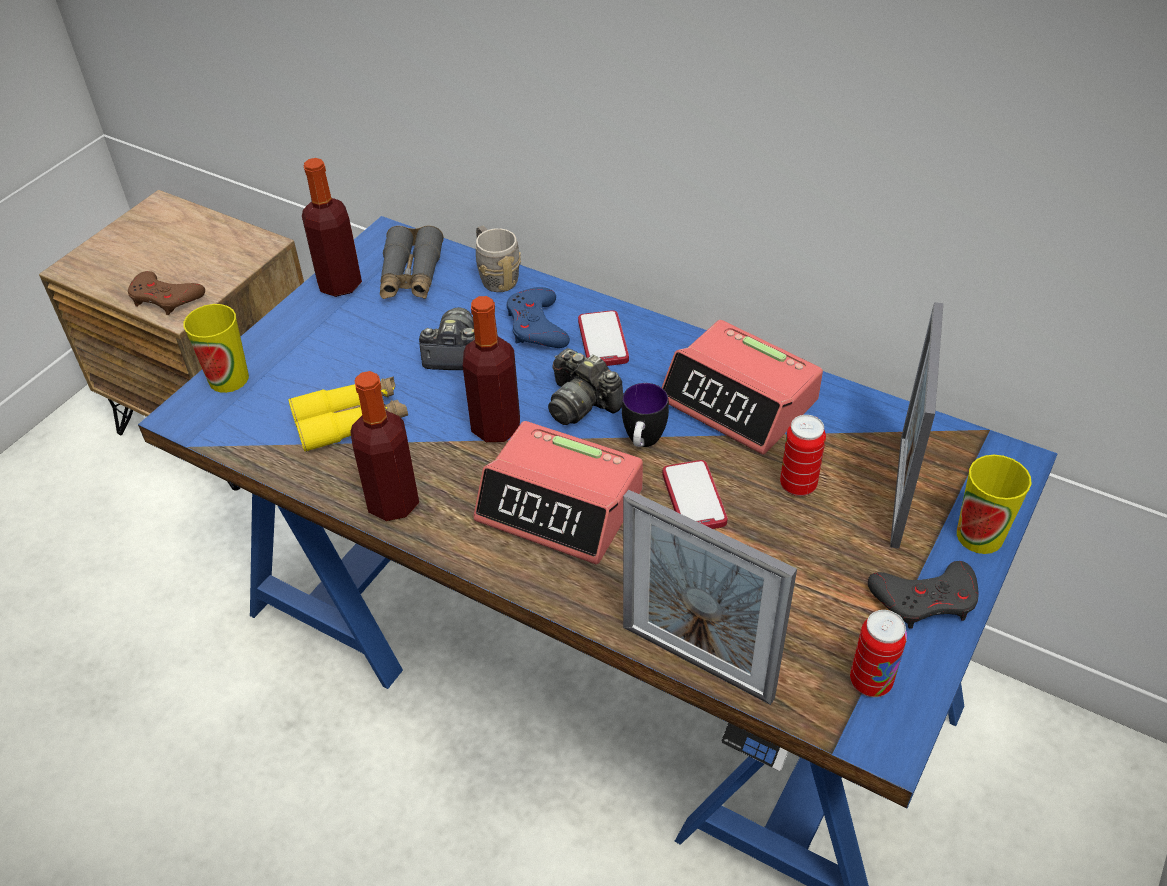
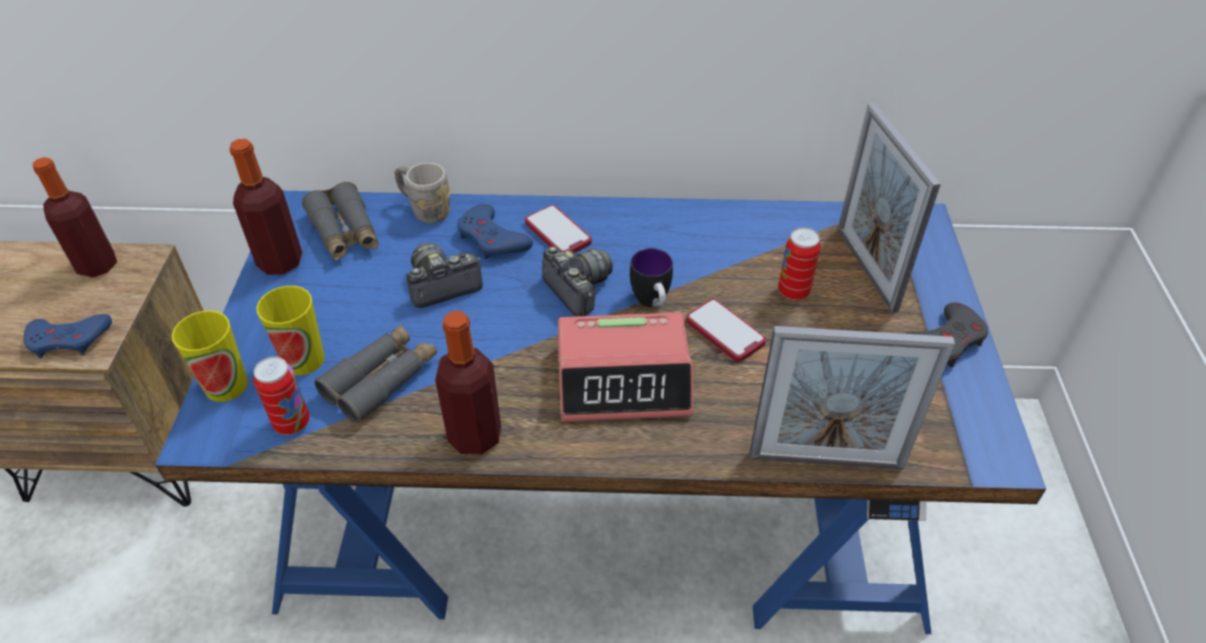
camera: 30 degrees left, 0 degrees up
brown game controller [128,271,205,315] -> blue game controller [24,314,112,359]
yellow binoculars [288,376,408,452] -> grey binoculars [314,324,437,423]
bottle [463,296,520,442] -> bottle moved to [32,157,117,278]
camera [548,348,623,425] -> camera turned 135 degrees counterclockwise [542,247,613,316]
alarm clock [662,320,823,455] -> none
can [850,610,907,697] -> can moved to [254,357,309,435]
cup [957,455,1032,554] -> cup moved to [256,286,325,375]

